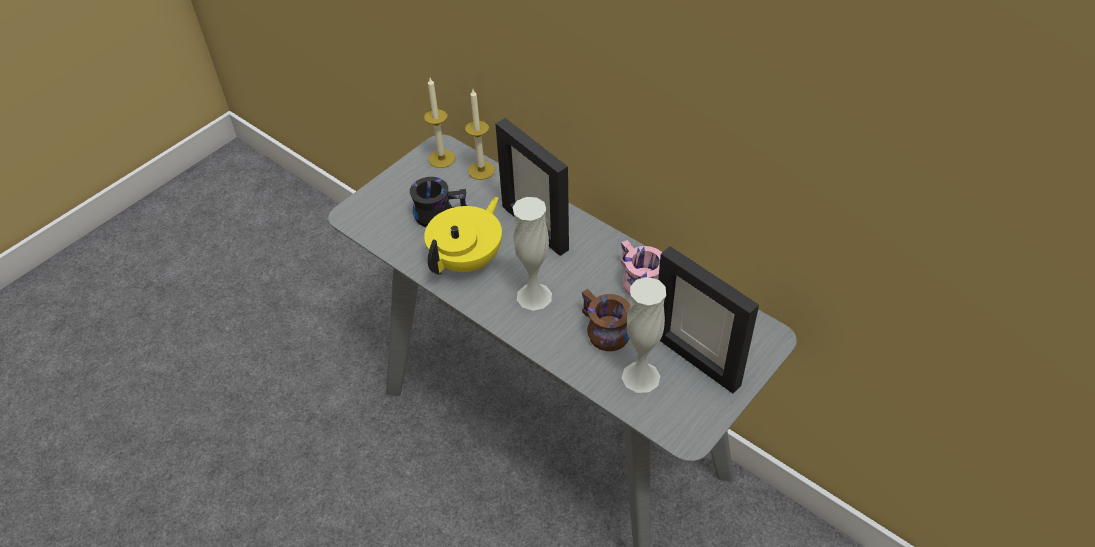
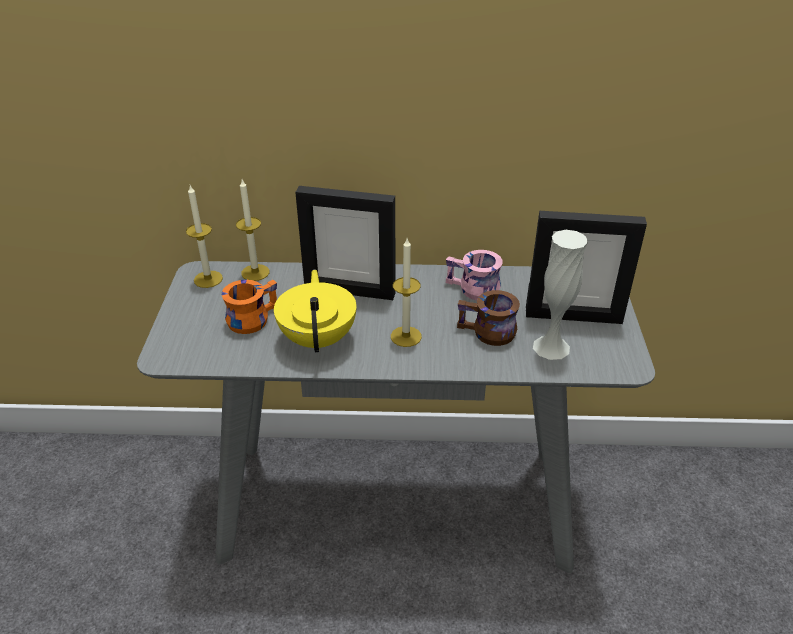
camera: 40 degrees left, 10 degrees down
black mug [410,177,467,227] -> orange mug [222,280,277,334]
white vase [512,197,552,311] -> candle [391,239,422,347]

